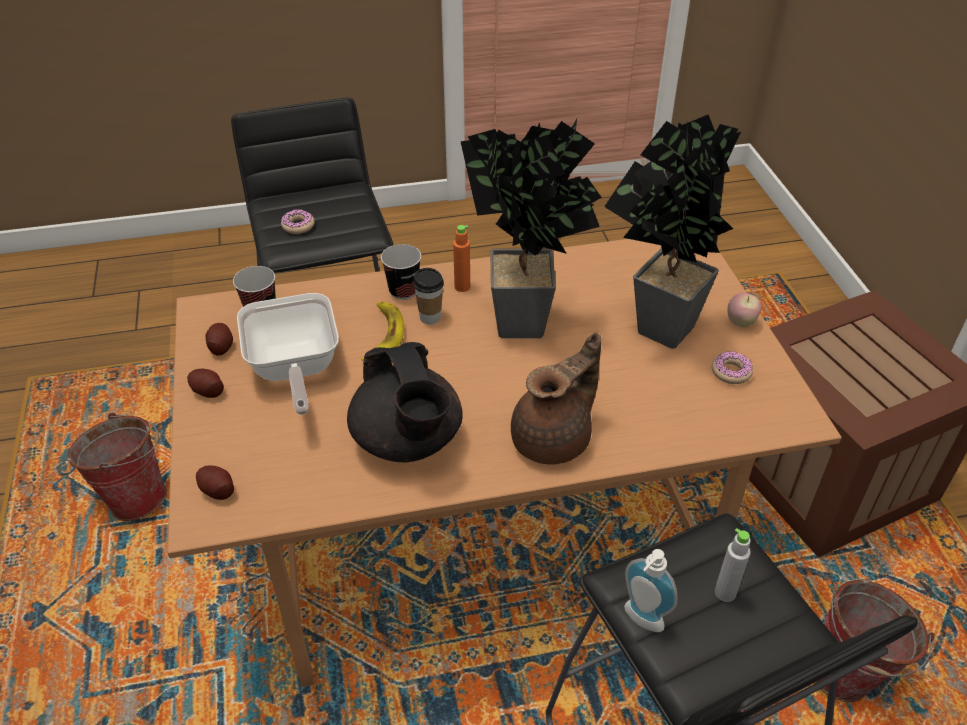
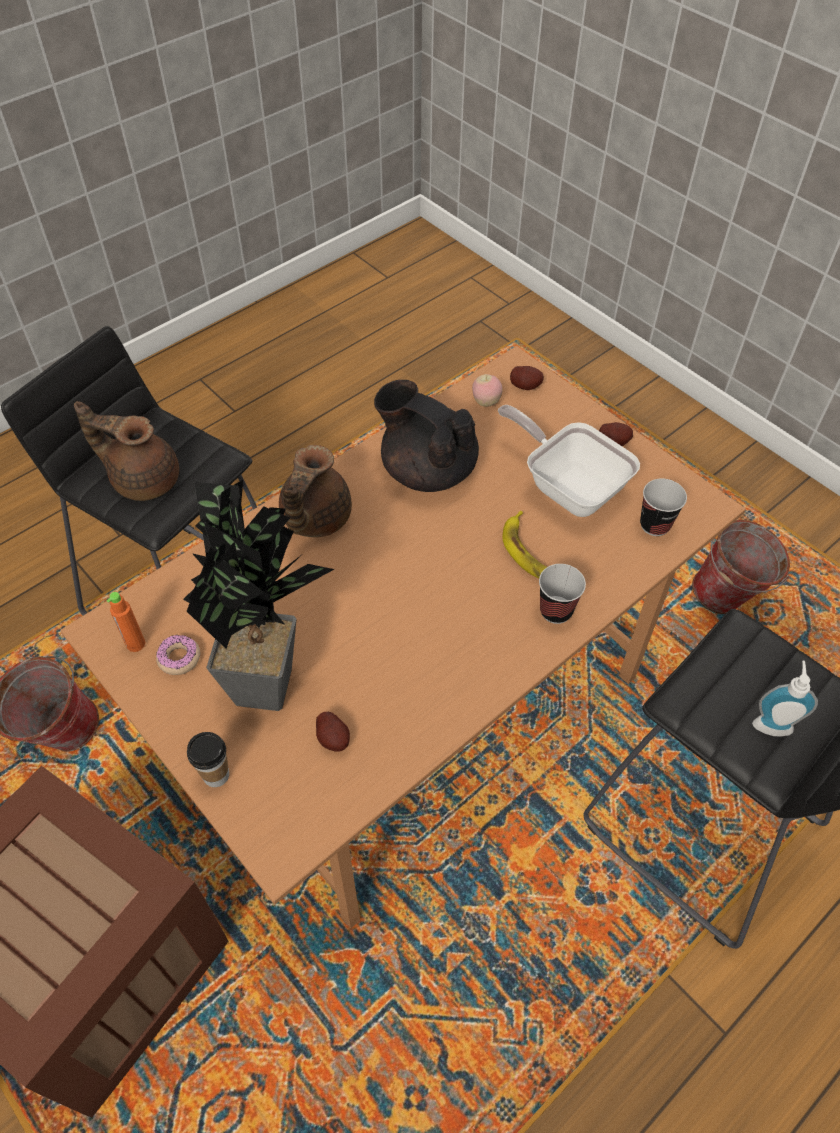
camera: 150 degrees right, 10 degrees up
potato [206,323,233,355] -> potato moved to [316,712,350,752]
donut [281,209,315,234] -> none
cup [413,268,444,324] -> cup moved to [187,732,229,787]
orange bottle [453,225,470,292] -> orange bottle moved to [107,592,145,652]
potted plant [460,119,602,338] -> none
soap dispenser [624,549,677,632] -> soap dispenser moved to [752,661,818,736]
grey bottle [715,528,751,602] -> brown teapot [74,401,179,501]
apple [727,293,761,327] -> apple moved to [472,374,503,407]

